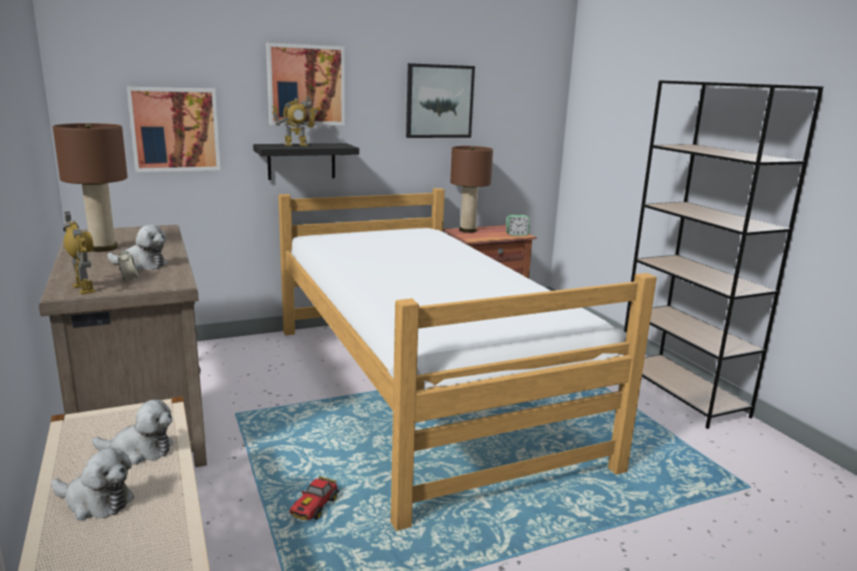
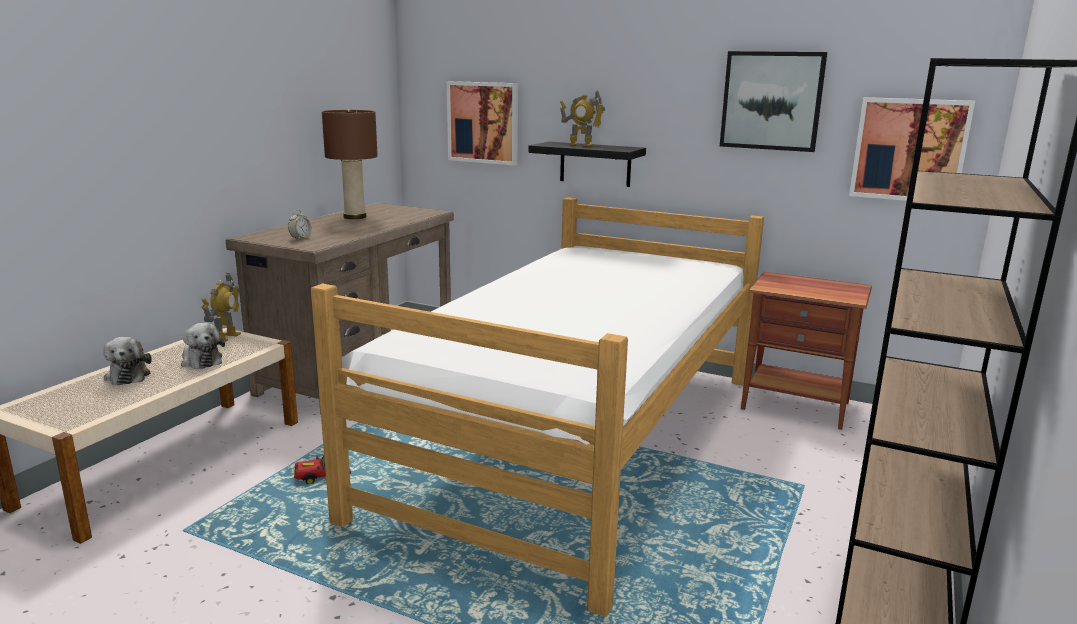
camera: 50 degrees right, 0 degrees up
toy robot [63,212,95,294] -> toy robot moved to [201,273,241,342]
plush toy [107,225,168,270] -> none
picture [266,43,345,125] -> picture moved to [849,97,975,201]
brown table lamp [450,146,493,233] -> none
alarm clock [506,215,530,236] -> none

